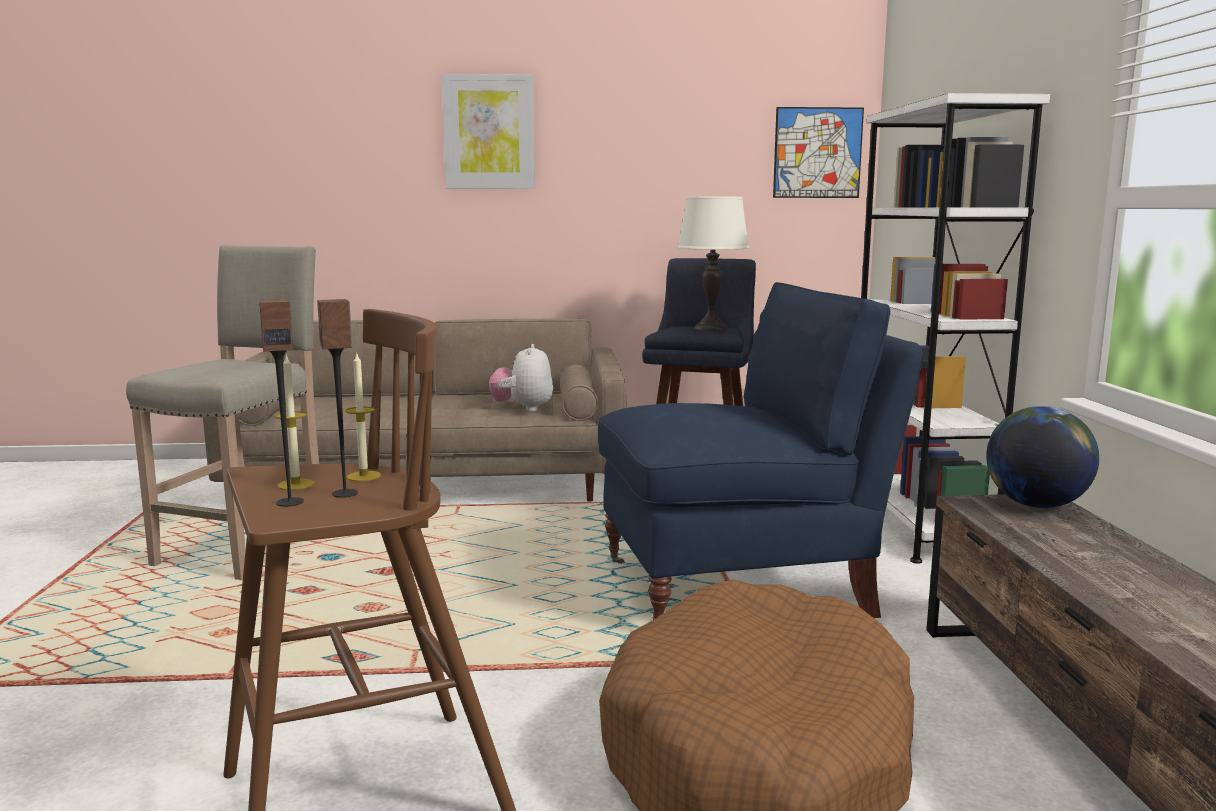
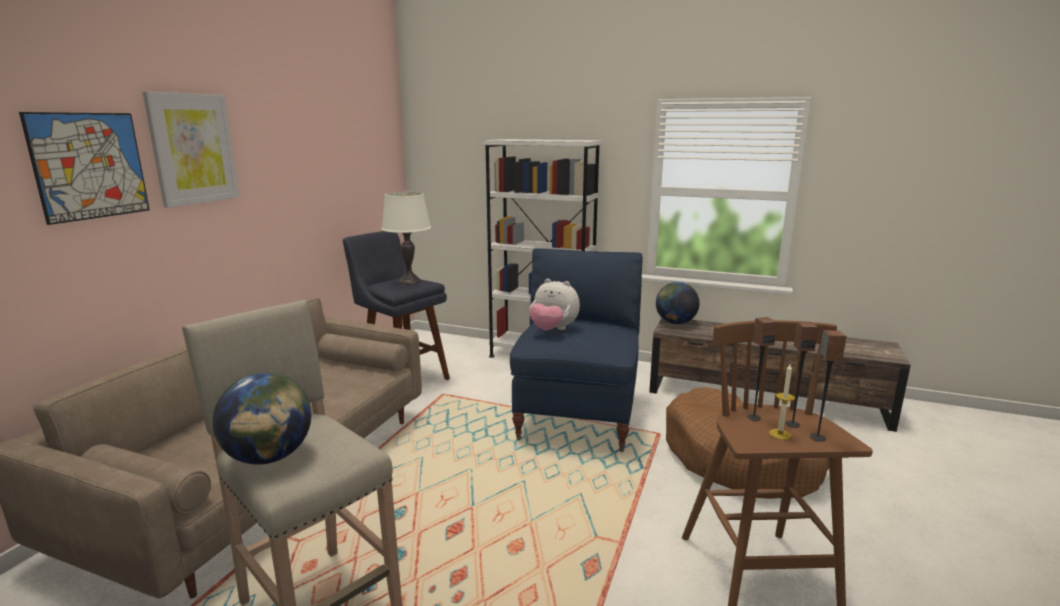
camera: 65 degrees left, 5 degrees up
candle [345,352,381,481] -> speaker [747,317,777,421]
plush toy [489,344,553,412] -> plush toy moved to [529,279,580,330]
picture [773,107,864,198] -> picture moved to [19,112,150,225]
none -> globe [212,373,311,465]

